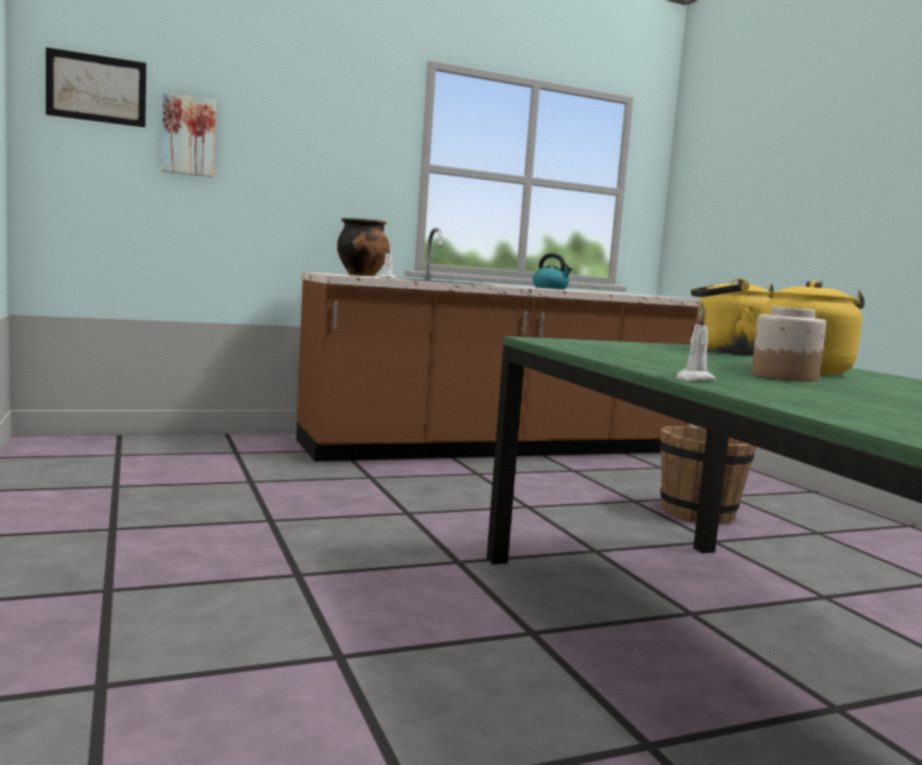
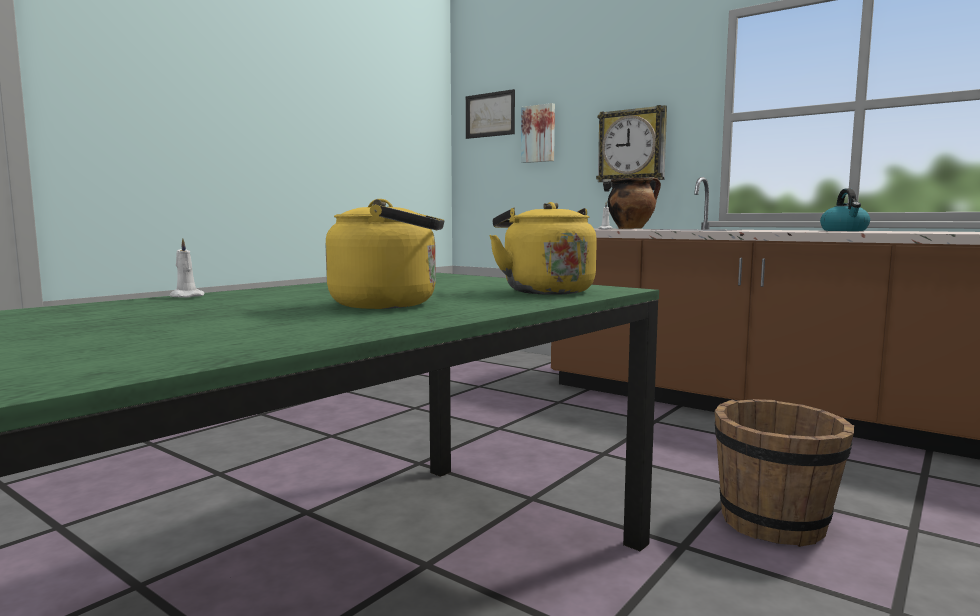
camera: 60 degrees right, 0 degrees up
jar [751,307,826,382] -> none
none -> wall clock [596,105,667,192]

